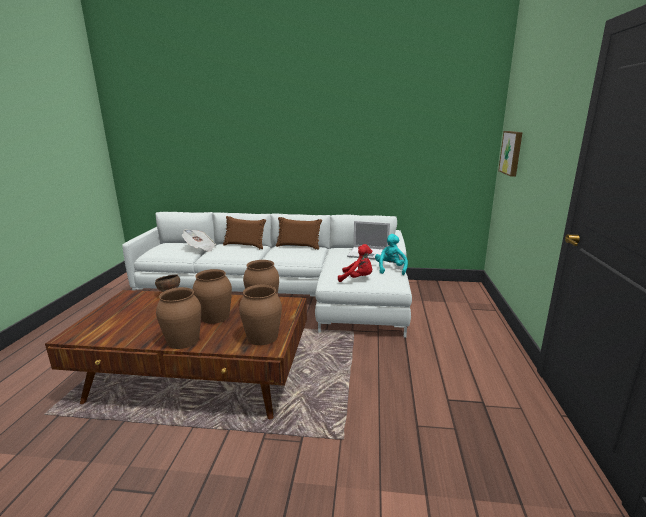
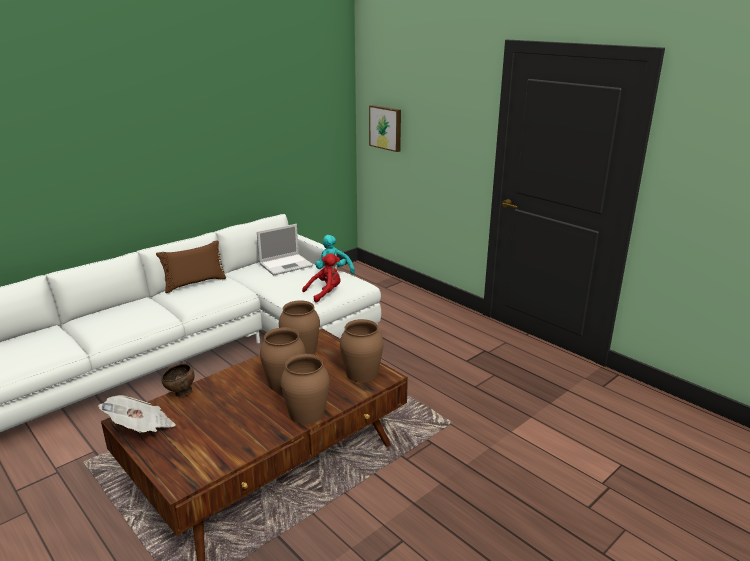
camera: 50 degrees left, 5 degrees up
newspaper [182,229,216,252] -> newspaper moved to [98,395,176,433]
brown pillow [223,216,266,249] -> none

